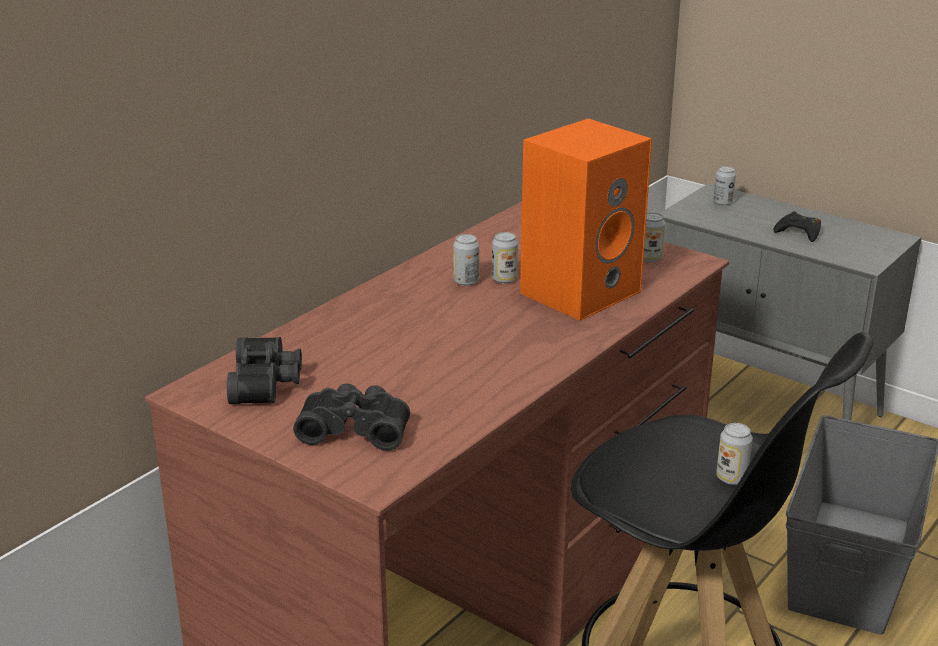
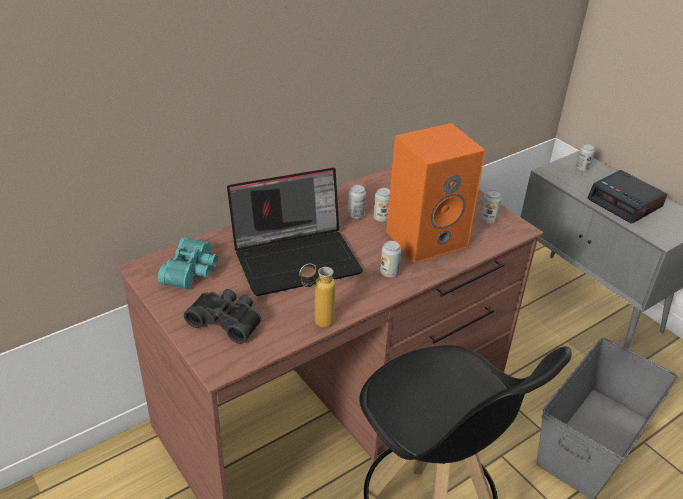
camera: 15 degrees right, 10 degrees up
black binoculars [227,337,302,404] -> turquoise binoculars [158,237,218,289]
can [716,423,753,485] -> can moved to [380,241,401,278]
black game controller [774,212,821,242] -> alarm clock [587,170,667,224]
none -> laptop [227,168,363,296]
none -> bottle [299,264,336,327]

